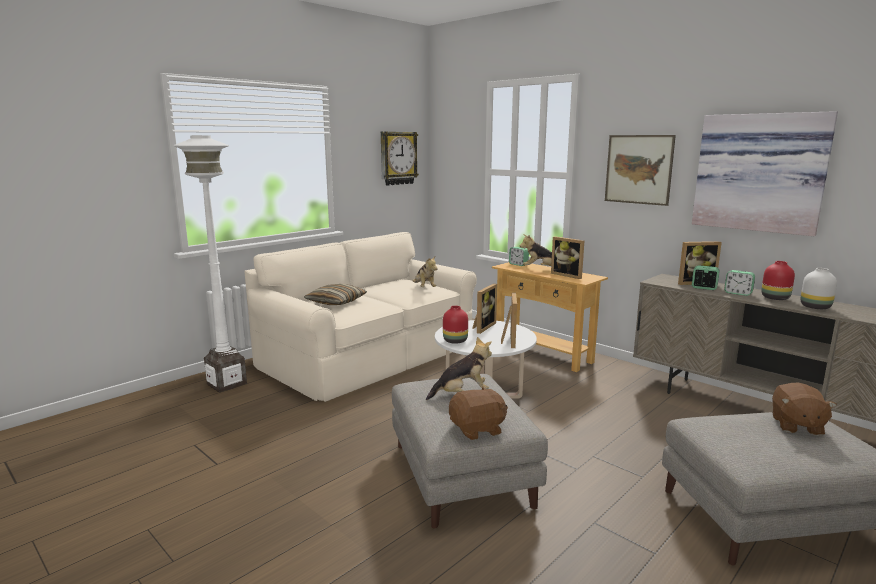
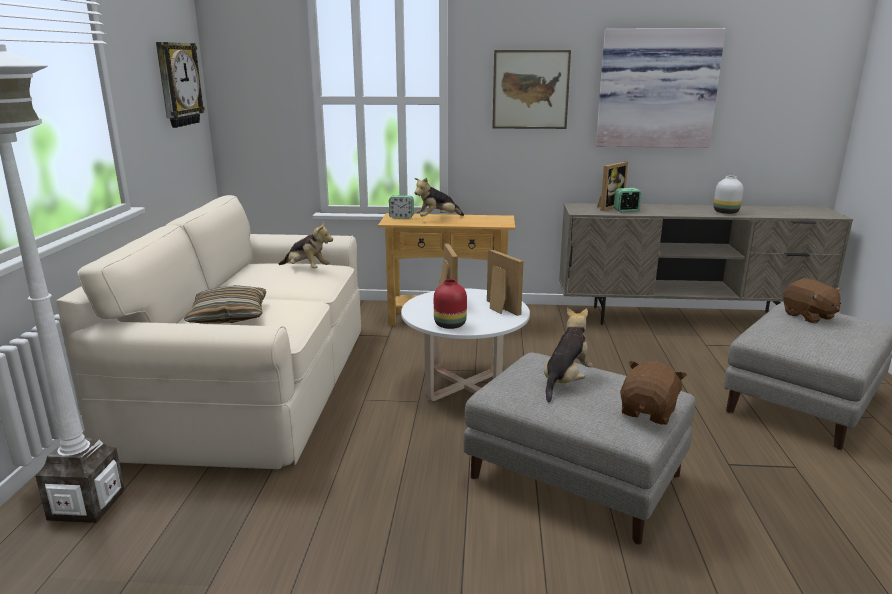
camera: 40 degrees left, 5 degrees up
picture frame [551,236,585,279] -> none
alarm clock [724,270,755,296] -> none
red vase [761,261,795,300] -> none

